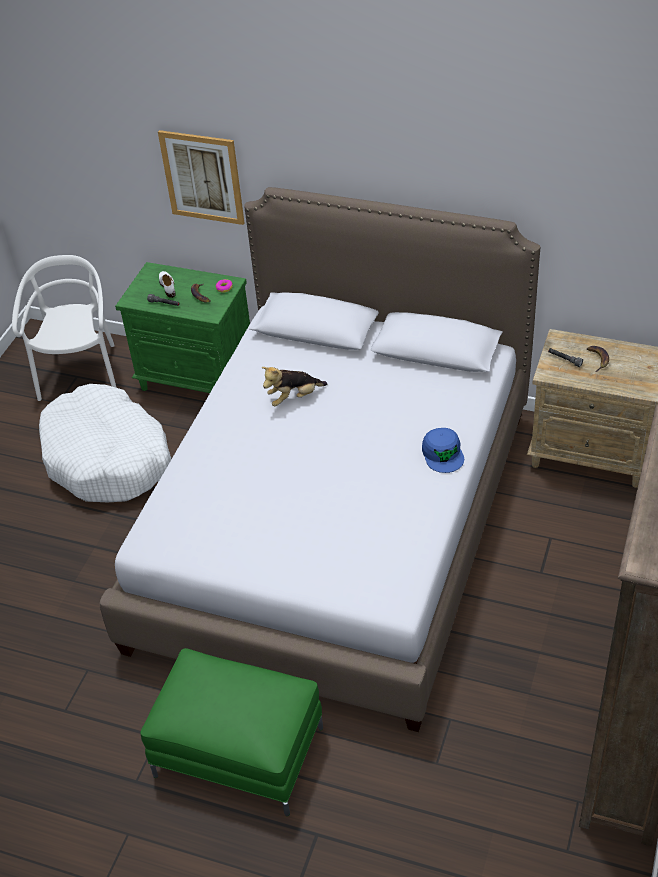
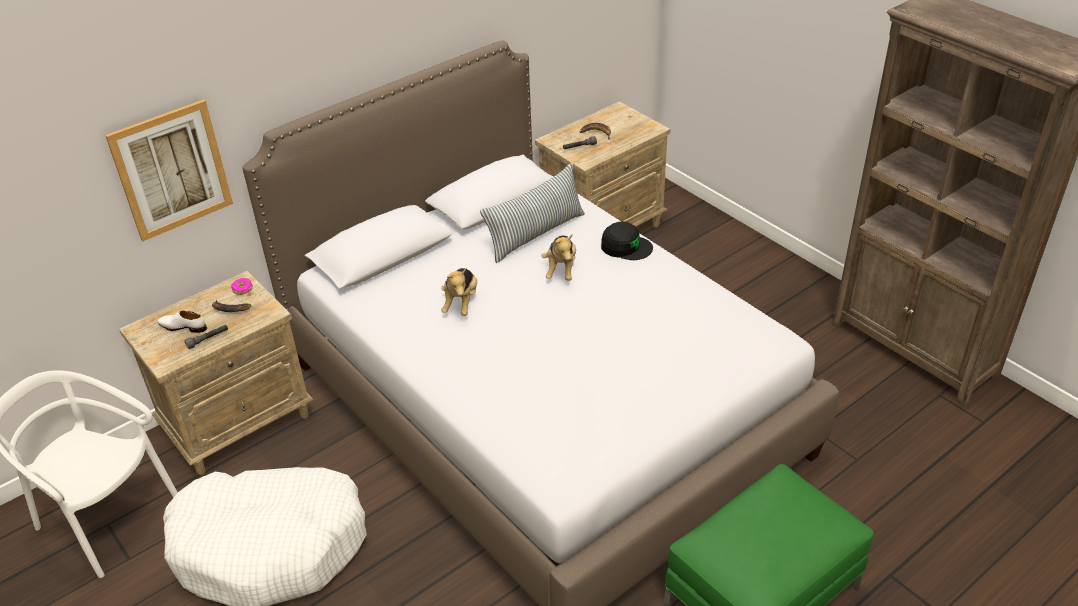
camera: 60 degrees left, 5 degrees down
green nightstand [115,262,250,393] -> beige nightstand [119,271,313,475]
blue cap [422,428,464,473] -> black cap [601,221,653,260]
none -> pillow [480,163,585,263]
none -> plush toy [542,233,576,281]

